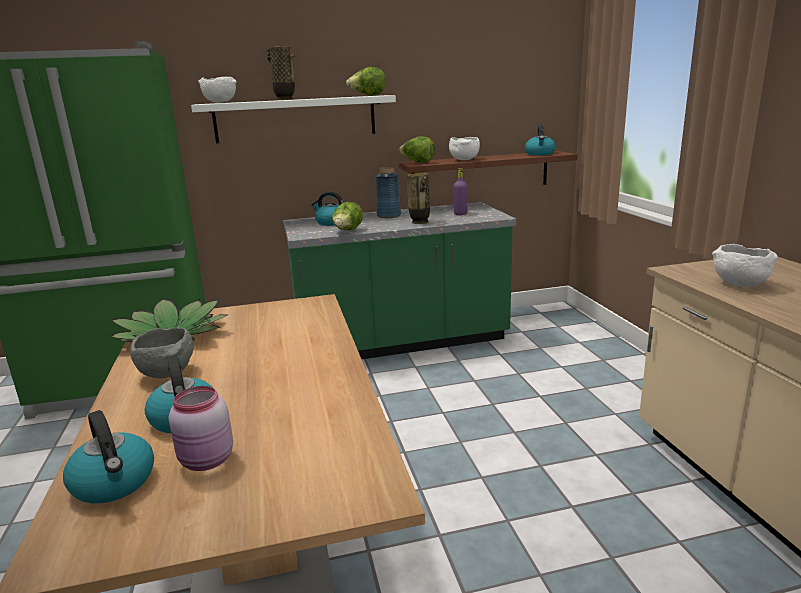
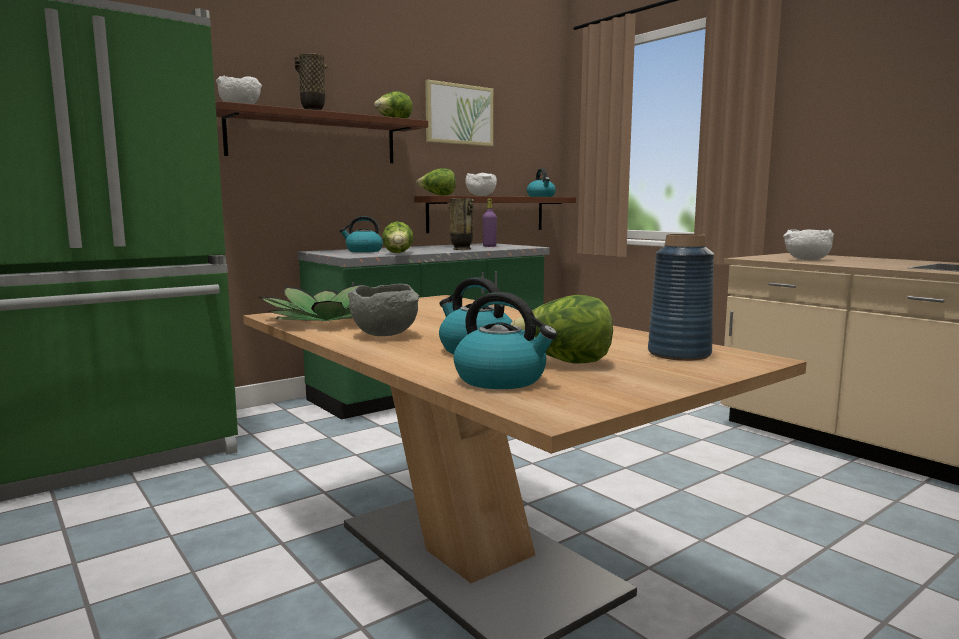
camera: 25 degrees left, 10 degrees down
pink jar [169,386,233,471] -> lettuce [511,295,613,364]
white shelf [191,95,396,143] -> brown shelf [216,101,428,163]
blue vase [376,167,401,218] -> blue vase moved to [648,234,714,361]
none -> picture [425,80,493,146]

